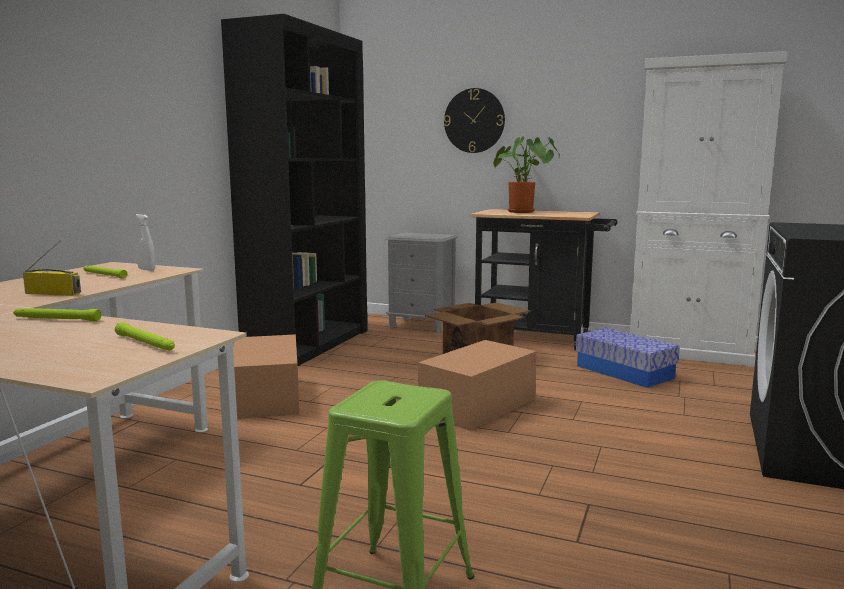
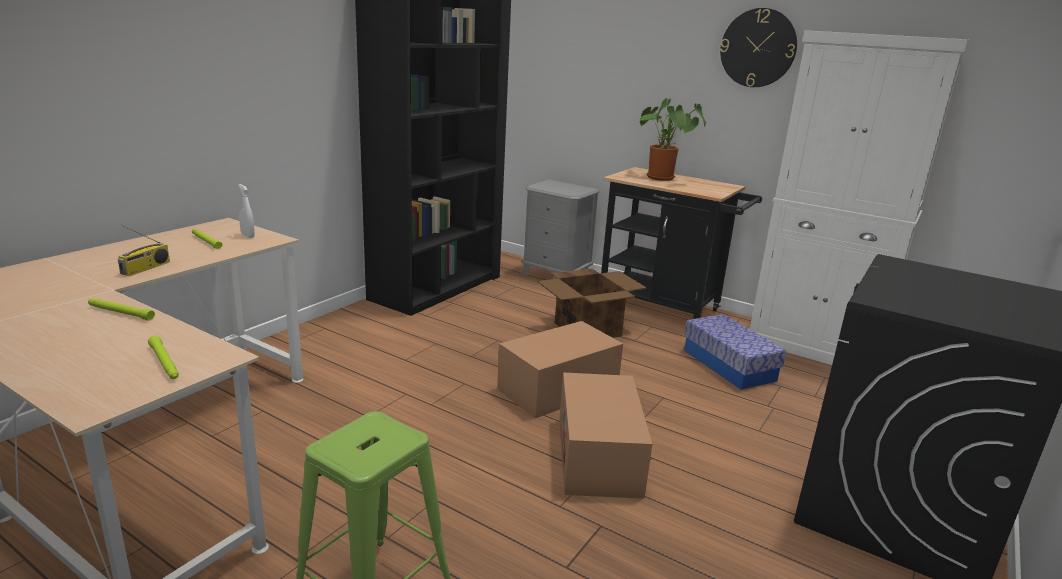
camera: 10 degrees right, 10 degrees up
radio [23,240,81,296] -> radio turned 90 degrees clockwise [118,225,170,276]
cardboard box [233,334,299,419] -> cardboard box moved to [559,372,652,499]
wall clock [444,88,505,153] -> wall clock moved to [720,8,797,87]

